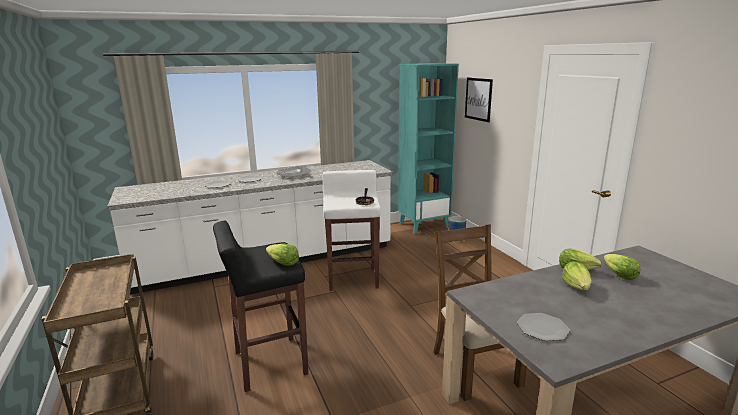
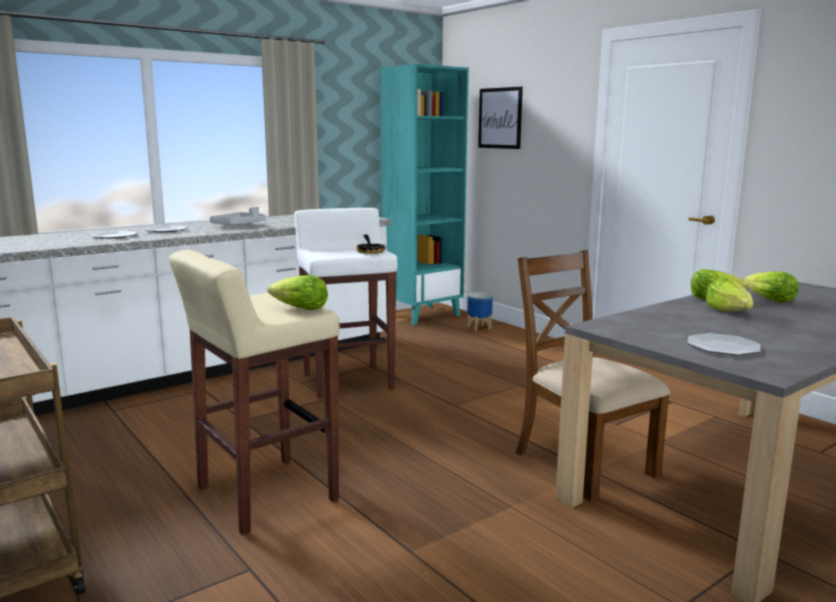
camera: 15 degrees left, 5 degrees down
black stool [213,221,309,392] -> beige stool [169,250,340,535]

